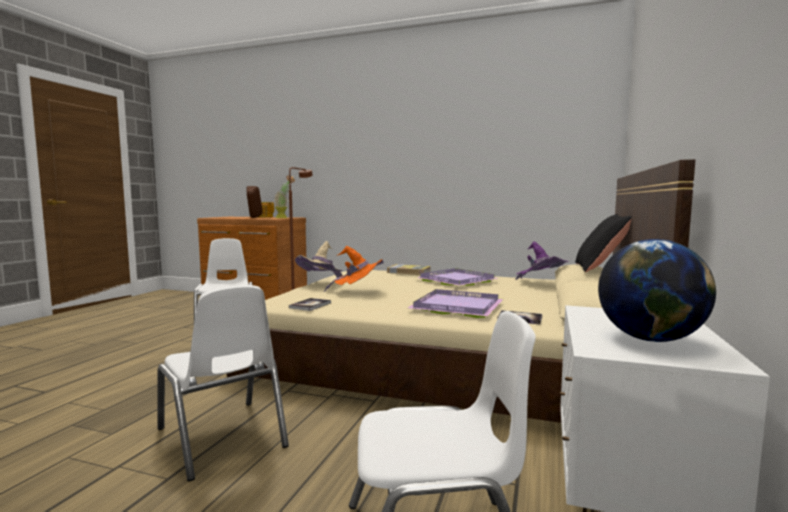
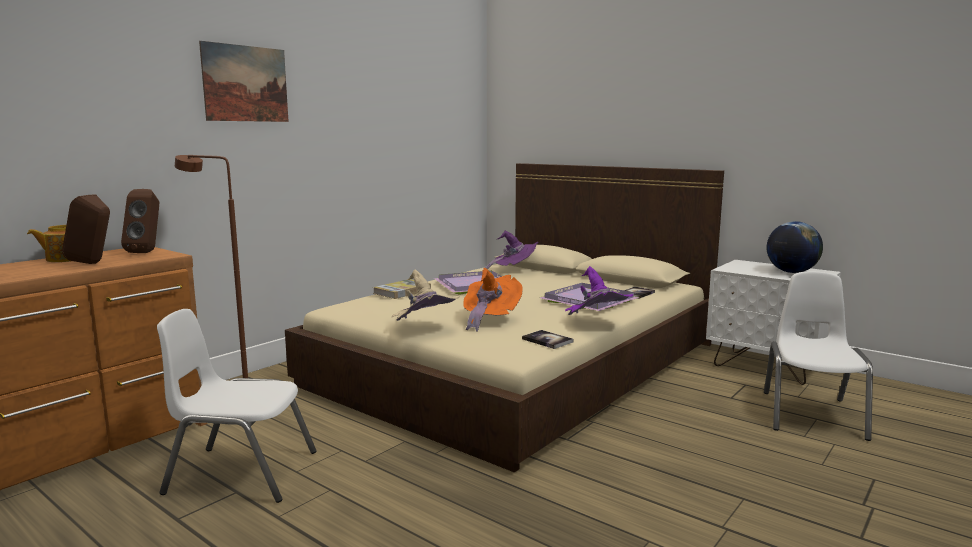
camera: 70 degrees left, 5 degrees up
white chair [158,285,289,481] -> none
potted plant [274,175,295,218] -> brown speaker [121,189,159,253]
black pillow [575,214,632,272] -> none
none -> picture [199,41,289,122]
none -> purple hat [565,266,633,315]

